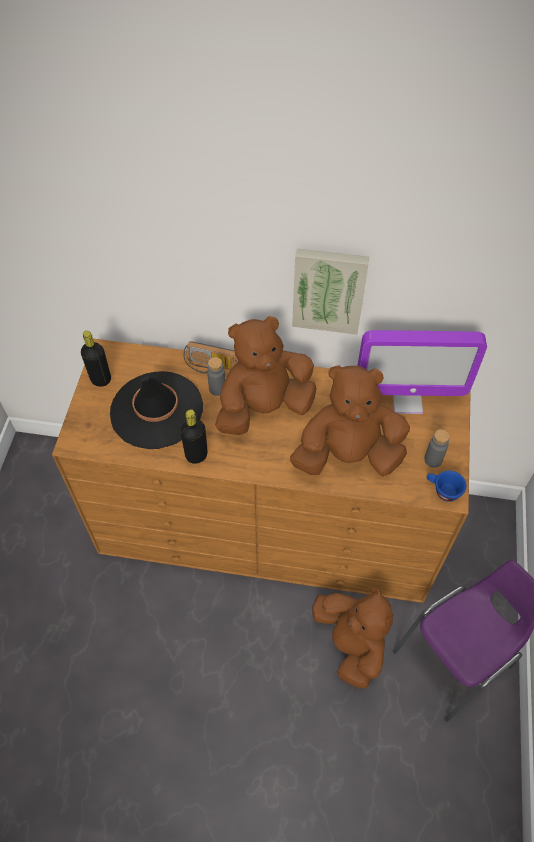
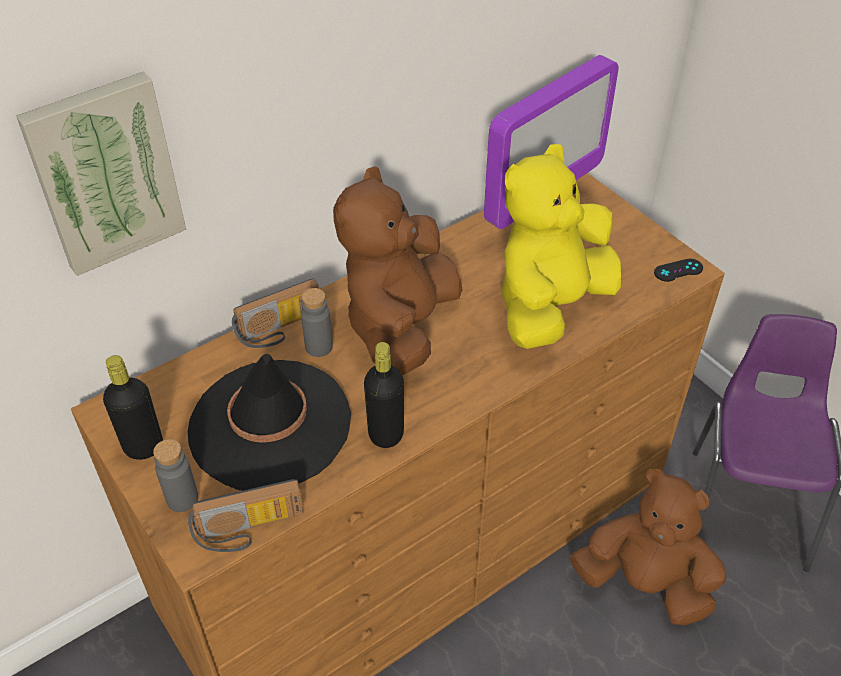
camera: 45 degrees left, 10 degrees down
brown plush toy [290,365,410,476] -> yellow plush toy [502,144,622,349]
picture [292,249,369,334] -> picture moved to [16,71,186,276]
grey bottle [424,429,450,468] -> grey bottle moved to [153,439,198,512]
blue cup [427,471,467,502] -> black game controller [654,259,703,282]
none -> radio [188,479,304,552]

